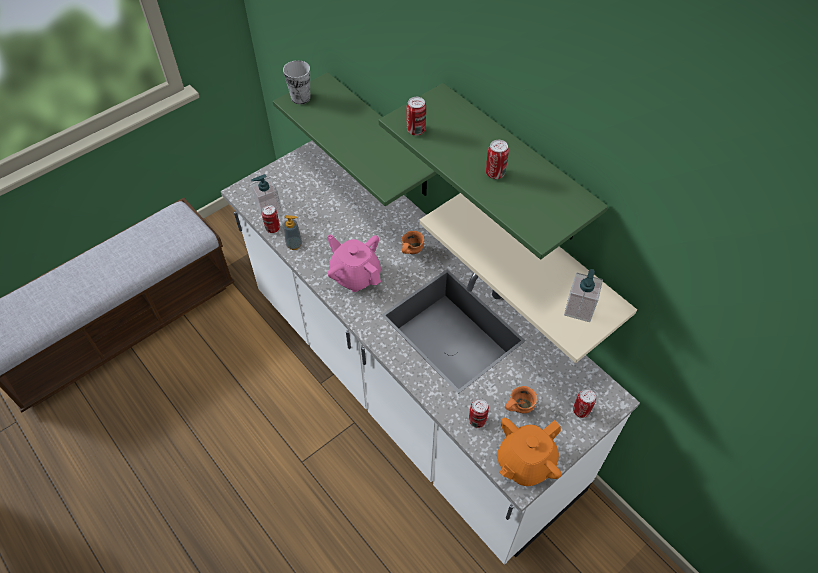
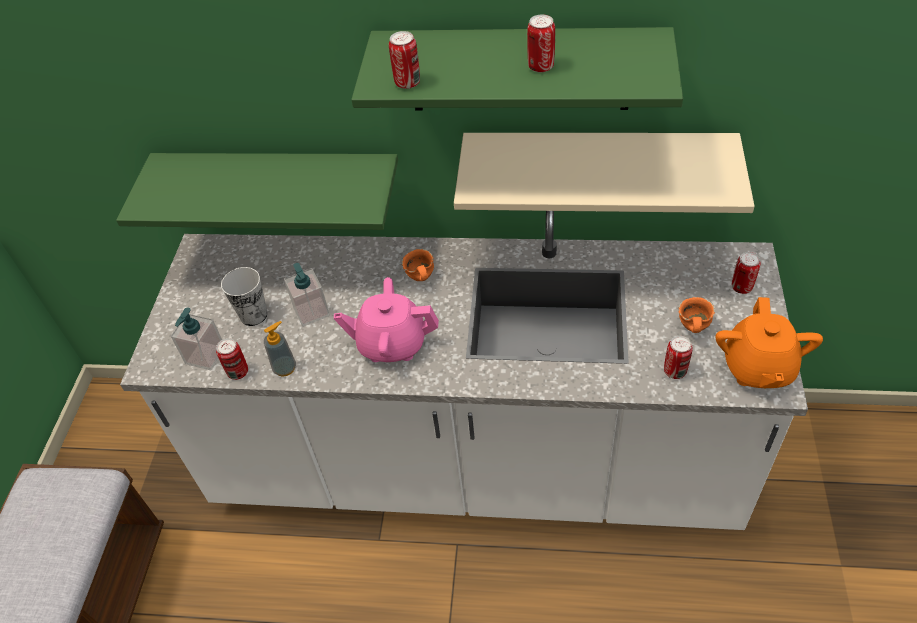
camera: 40 degrees left, 5 degrees down
cup [283,60,310,104] -> cup moved to [221,267,267,326]
soap dispenser [564,269,603,322] -> soap dispenser moved to [284,263,330,327]

